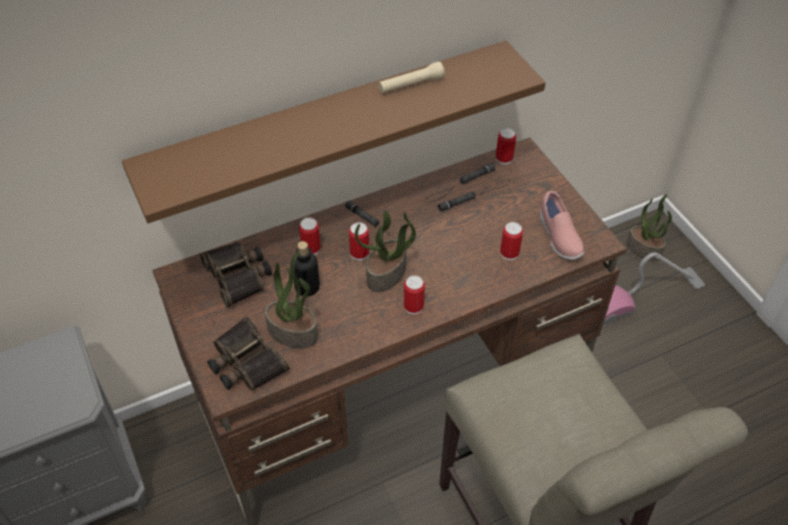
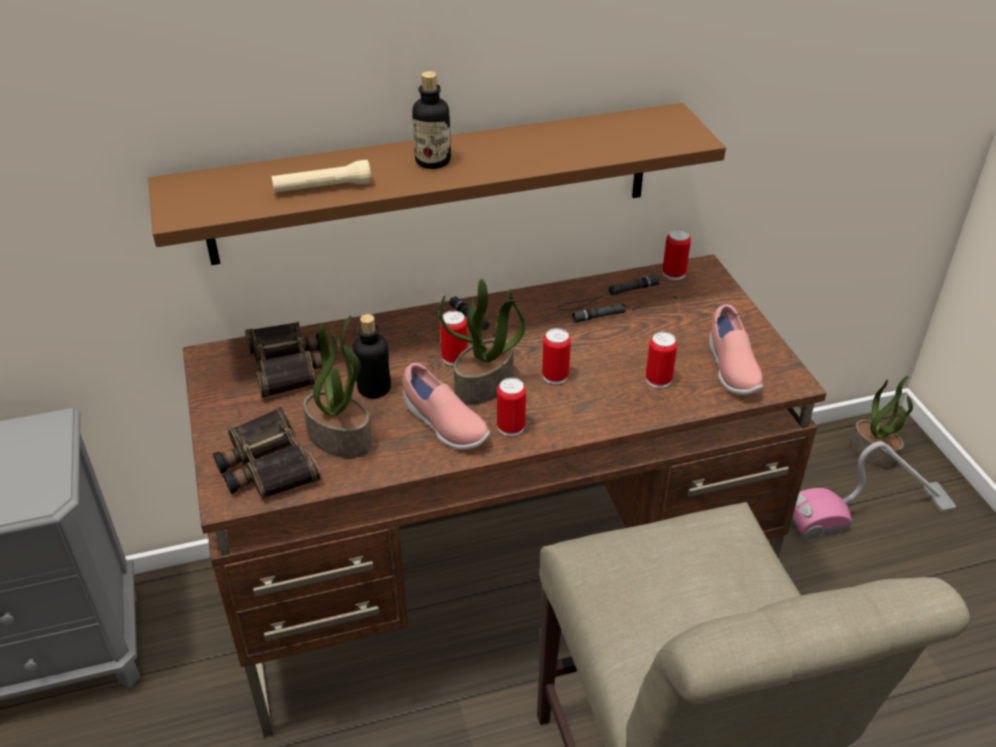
camera: 10 degrees right, 10 degrees down
can [299,217,321,255] -> can moved to [542,328,571,384]
beige flashlight [378,61,445,93] -> beige flashlight moved to [271,160,371,193]
none -> pink shoe [403,363,490,450]
none -> bottle [412,71,451,169]

